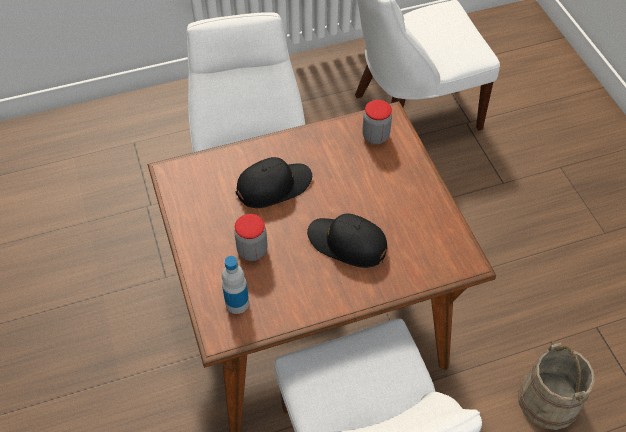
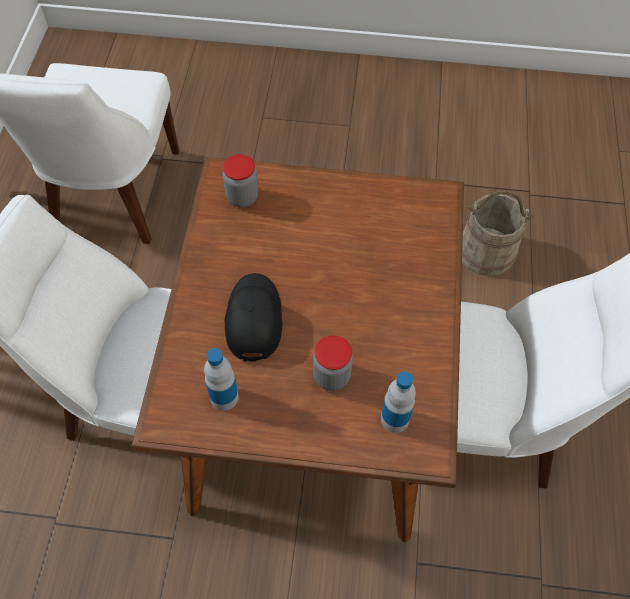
camera: 65 degrees left, 5 degrees up
black cap [307,214,387,268] -> none
none -> bottle [204,348,239,411]

